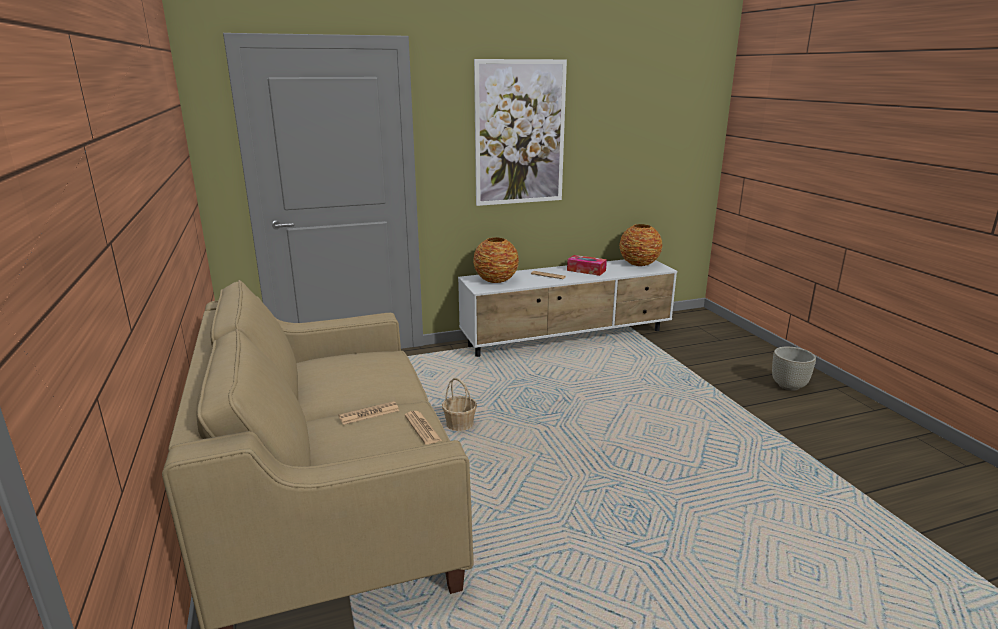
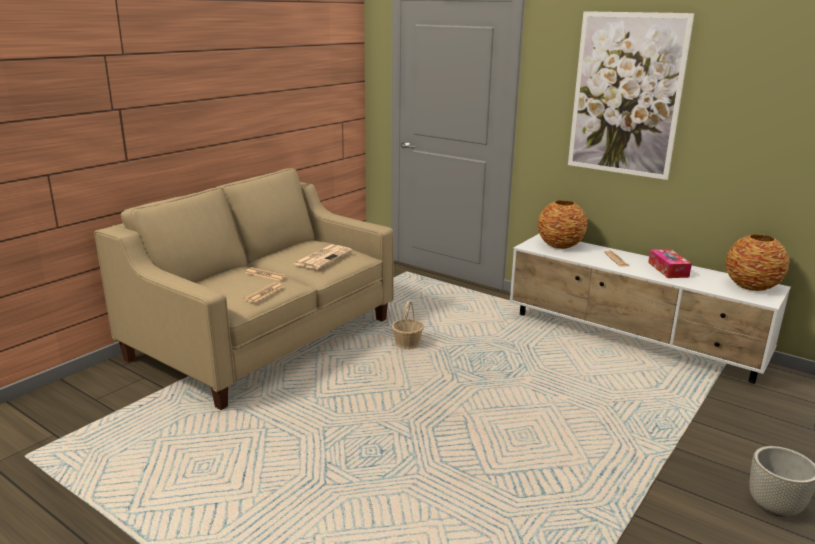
camera: 55 degrees right, 0 degrees up
none -> newspaper [294,245,352,269]

